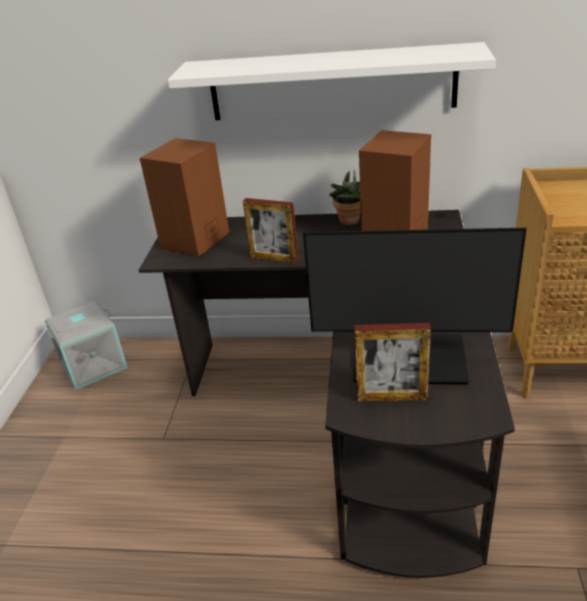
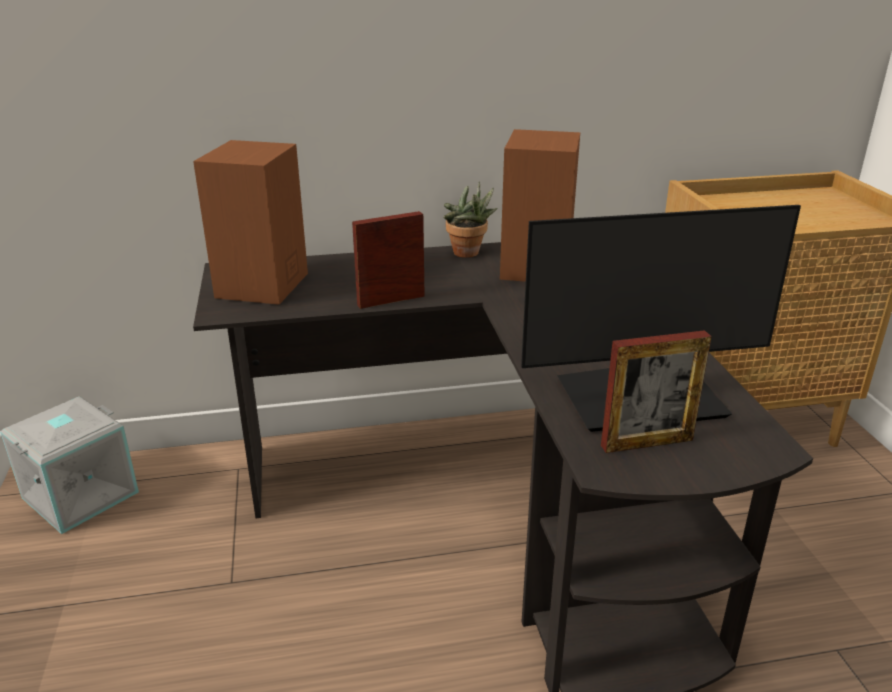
camera: 20 degrees left, 5 degrees down
white shelf [168,42,496,120] -> none
picture frame [243,198,299,264] -> picture frame turned 150 degrees clockwise [352,211,425,309]

